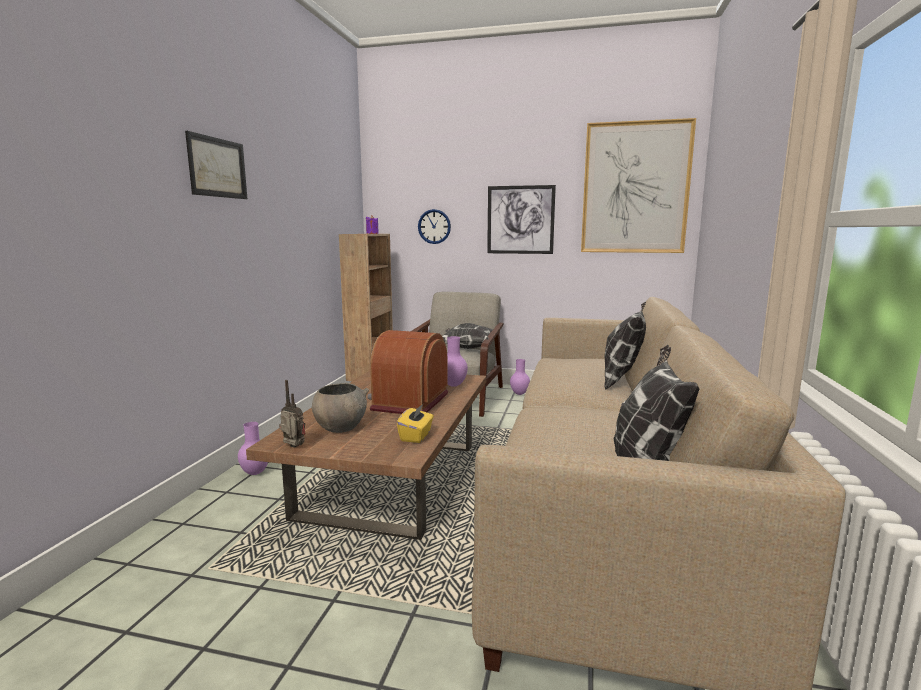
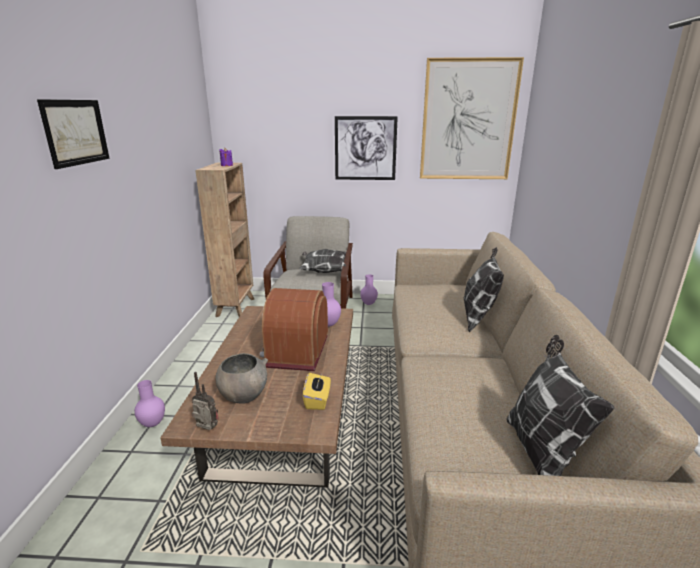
camera: 10 degrees left, 10 degrees up
wall clock [418,209,451,244] -> none

